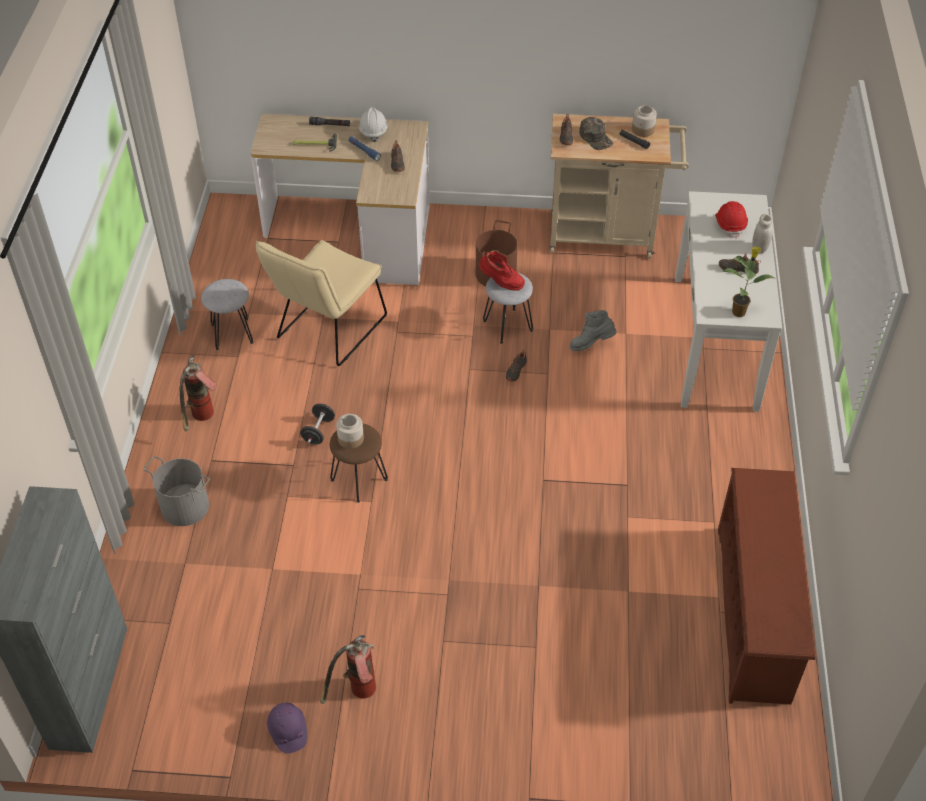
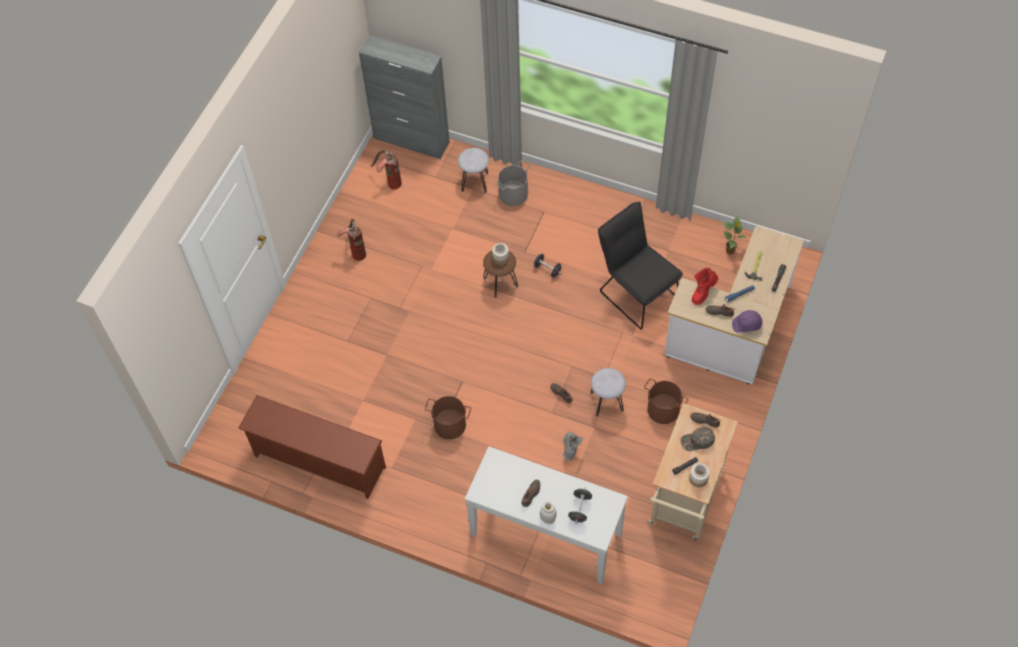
camera: 110 degrees right, 10 degrees up
fire extinguisher [180,355,217,431] -> fire extinguisher moved to [371,150,402,190]
grey stool [201,279,253,350] -> grey stool moved to [458,148,489,193]
beige chair [256,240,387,366] -> black chair [598,202,683,329]
purple hard hat [267,703,307,753] -> purple hard hat moved to [732,310,763,333]
white hard hat [359,107,388,142] -> none
red boot [479,250,525,291] -> red boot moved to [691,267,718,305]
red hard hat [715,201,748,239] -> black dumbbell [568,487,592,524]
potted plant [722,246,774,317] -> potted plant moved to [722,216,747,255]
none -> brown bucket [425,396,471,439]

